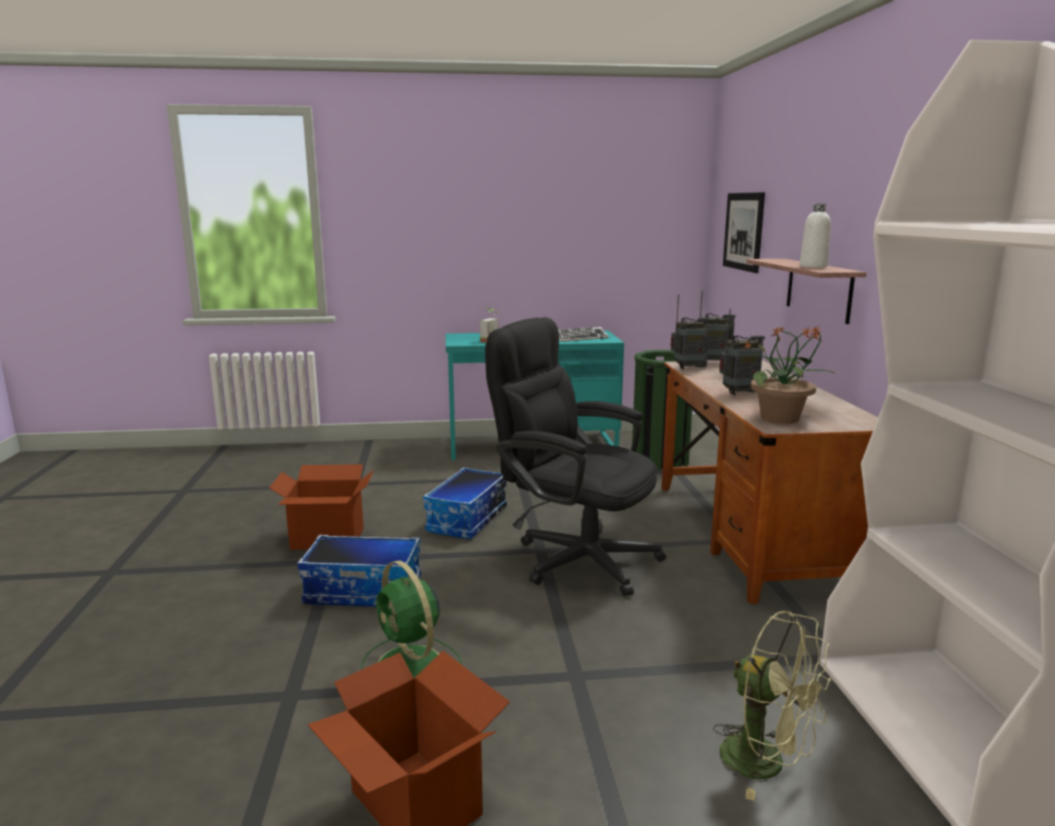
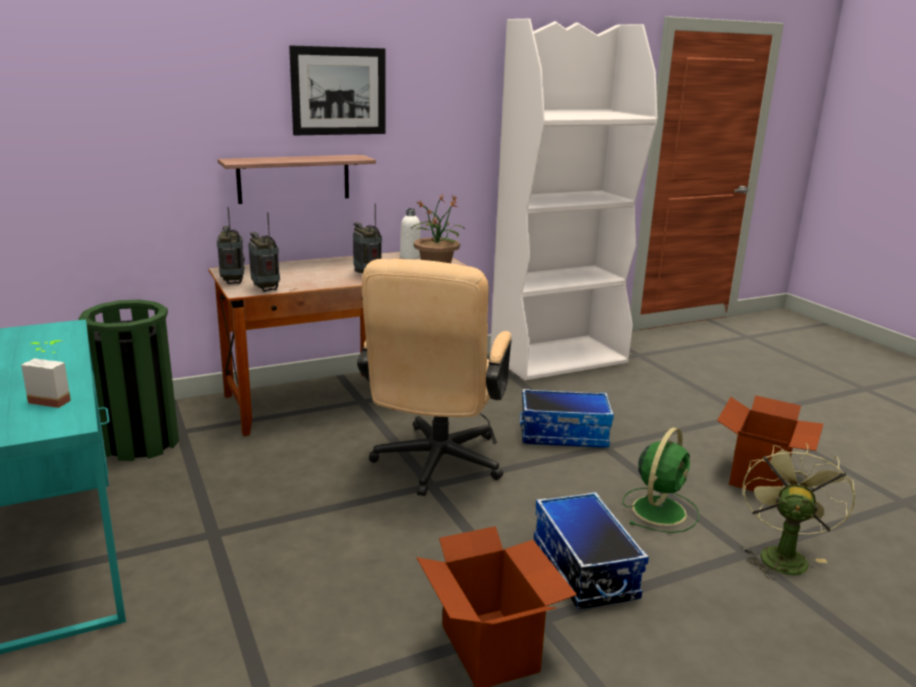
camera: 110 degrees left, 5 degrees up
storage box [423,467,507,540] -> storage box moved to [520,389,614,448]
black office chair [485,317,666,596] -> beige office chair [357,259,512,496]
keyboard [558,327,609,342] -> none
green fan [713,611,832,801] -> green fan moved to [743,443,855,580]
picture [723,192,765,273] -> picture moved to [289,45,386,135]
white bottle [800,203,831,268] -> white bottle moved to [400,208,421,260]

